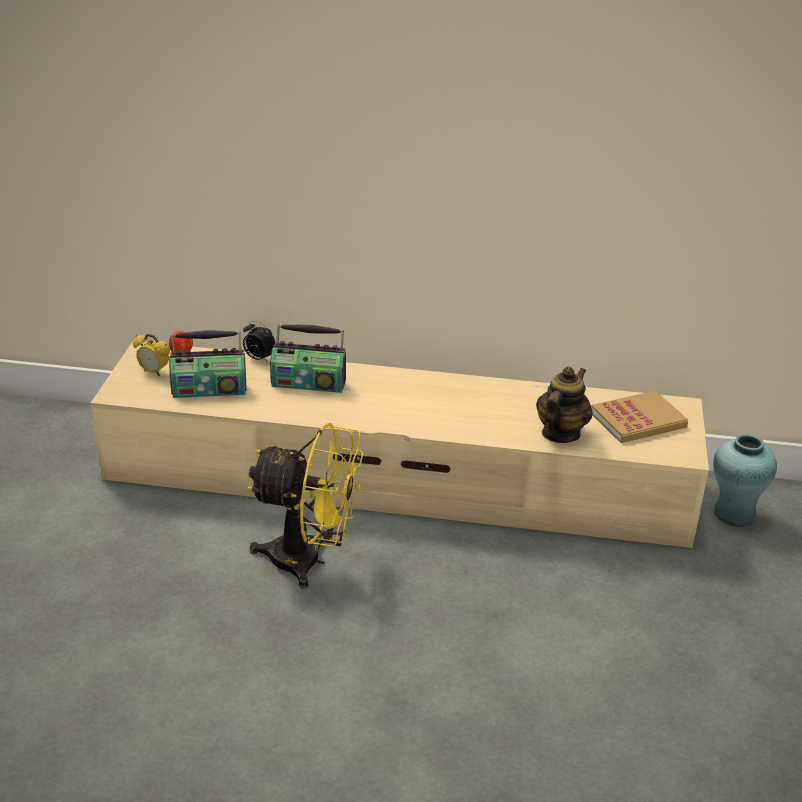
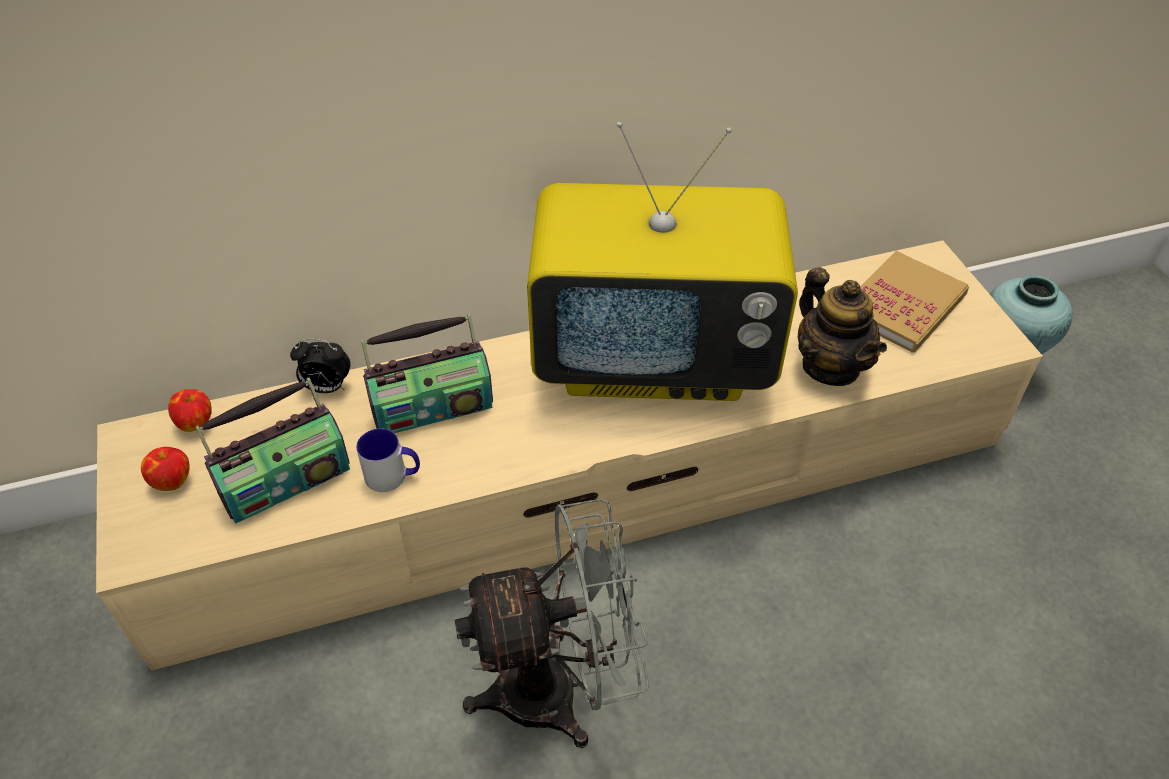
camera: 25 degrees left, 15 degrees up
alarm clock [133,334,170,376] -> apple [141,447,190,491]
yellow fan [247,423,363,589] -> grey fan [455,498,649,748]
teapot [536,367,593,443] -> teapot turned 150 degrees clockwise [798,267,887,386]
none -> mug [356,428,420,492]
none -> television [527,122,798,401]

